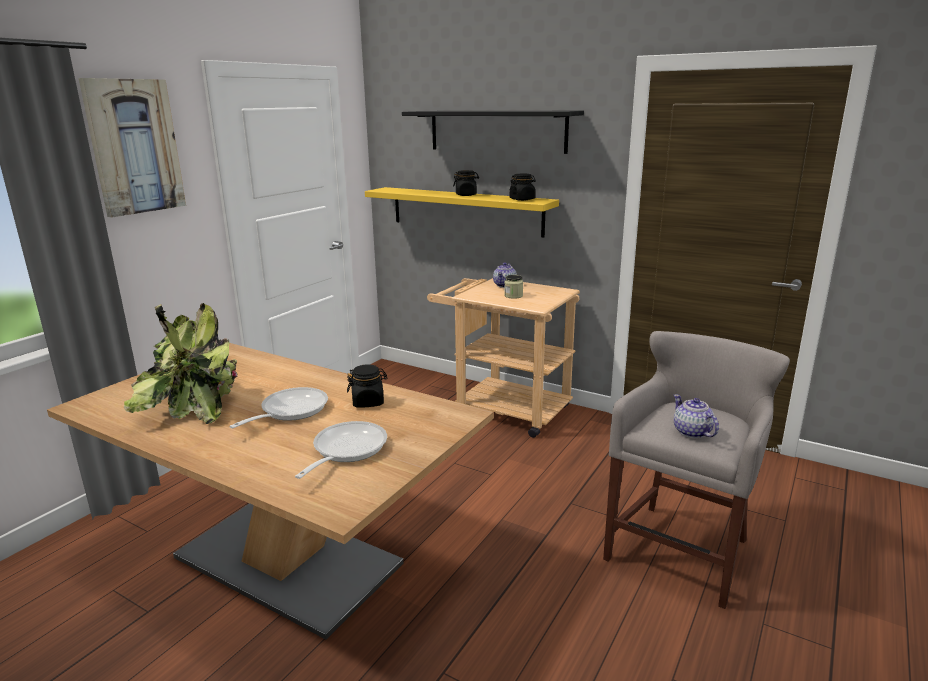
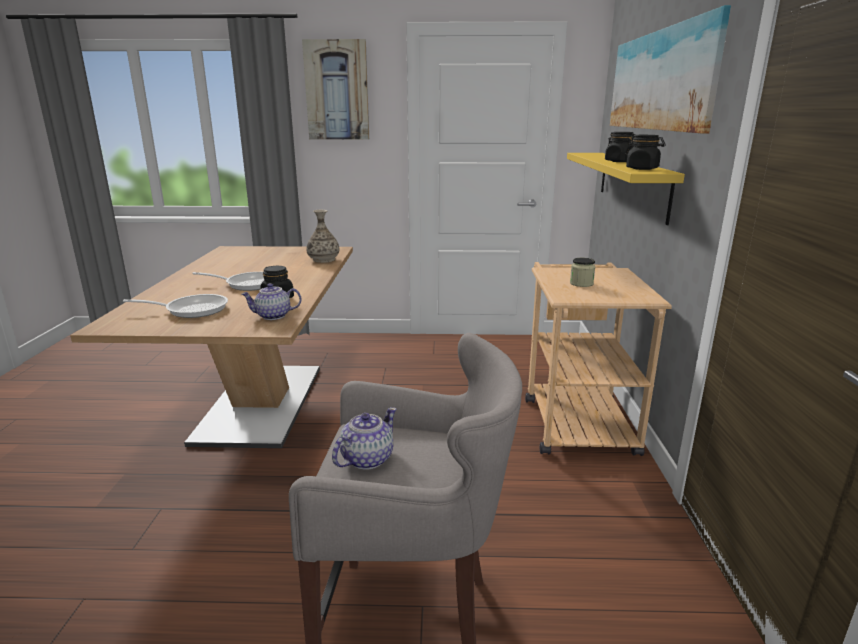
camera: 60 degrees right, 0 degrees up
potted plant [124,303,237,424] -> none
black shelf [402,111,584,154] -> picture [610,5,731,134]
teapot [493,263,517,288] -> teapot moved to [241,283,301,320]
none -> vase [306,210,339,263]

